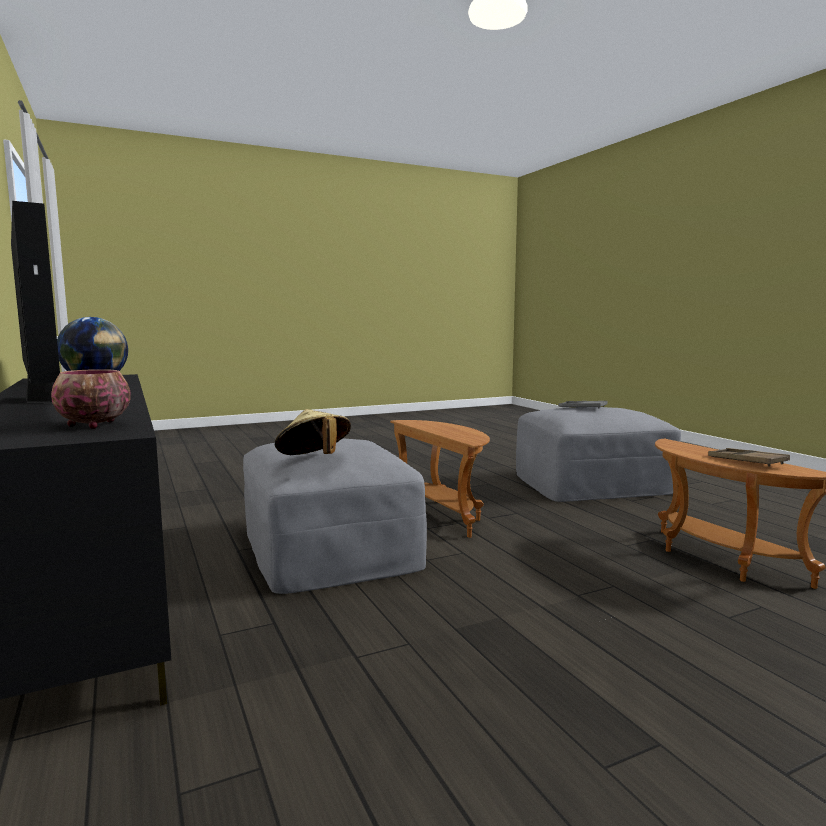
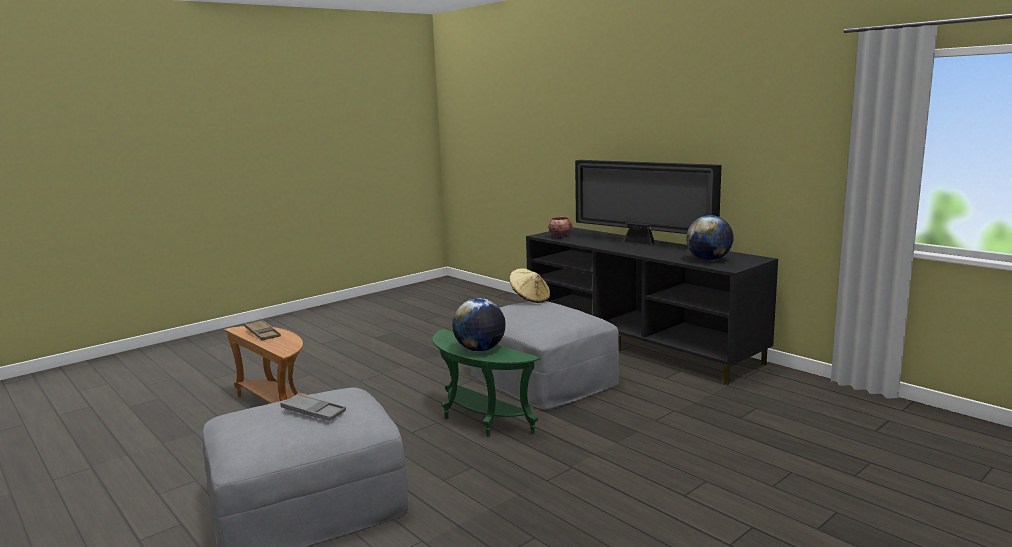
camera: 165 degrees right, 5 degrees up
brown side table [390,420,490,538] -> green side table [432,329,540,437]
none -> globe [452,298,506,352]

